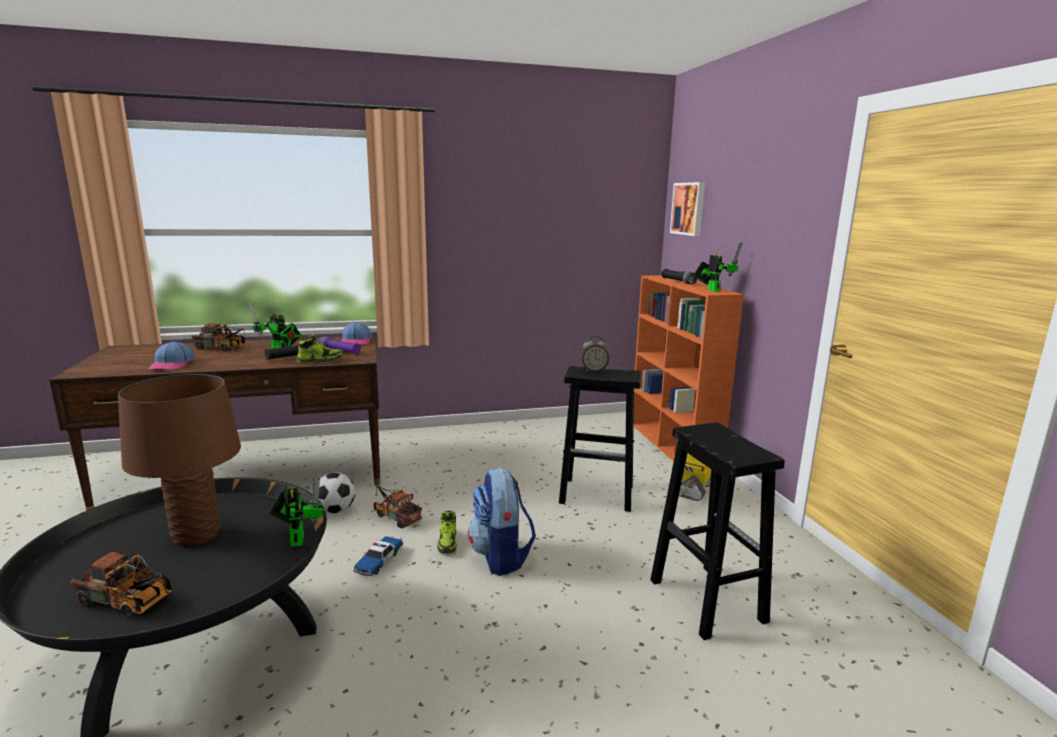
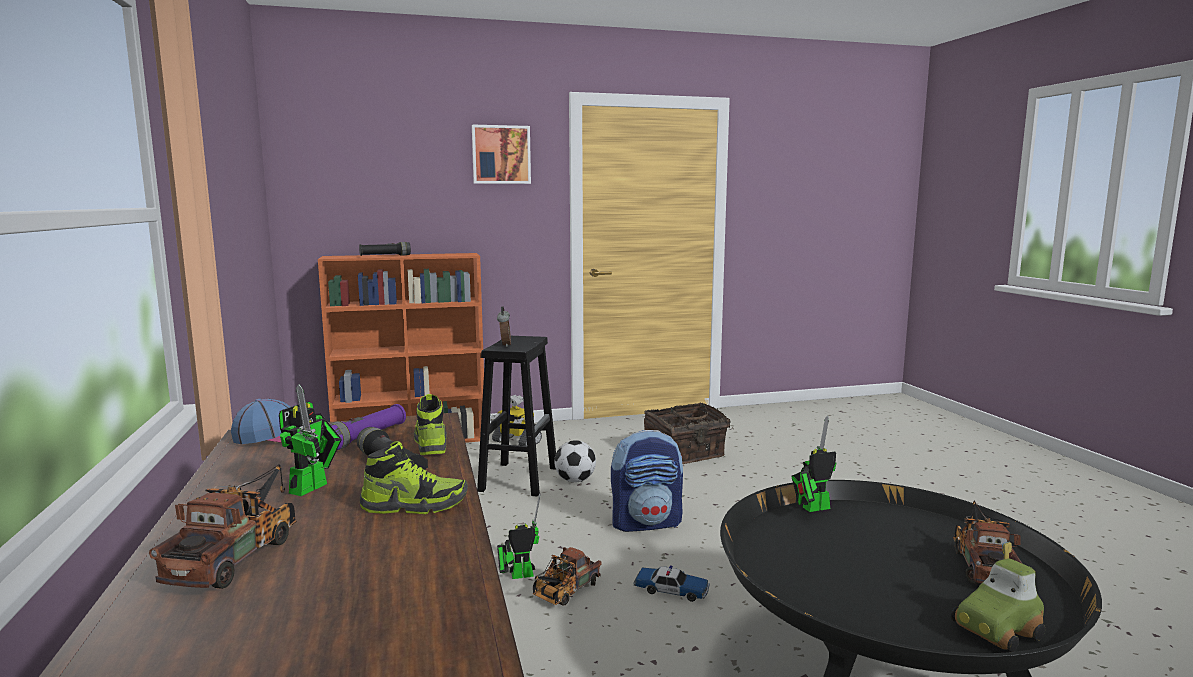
camera: 90 degrees left, 5 degrees down
brown table lamp [118,374,241,547] -> none
cap [148,341,194,370] -> none
football [319,472,355,514] -> football moved to [554,440,596,483]
shoe [437,511,457,554] -> shoe moved to [360,441,468,514]
black stool [650,422,785,640] -> basket [644,402,734,464]
picture [670,182,705,236] -> picture moved to [472,125,531,184]
toy robot [693,241,743,291] -> toy robot moved to [497,494,540,579]
none -> toy car [951,542,1045,652]

